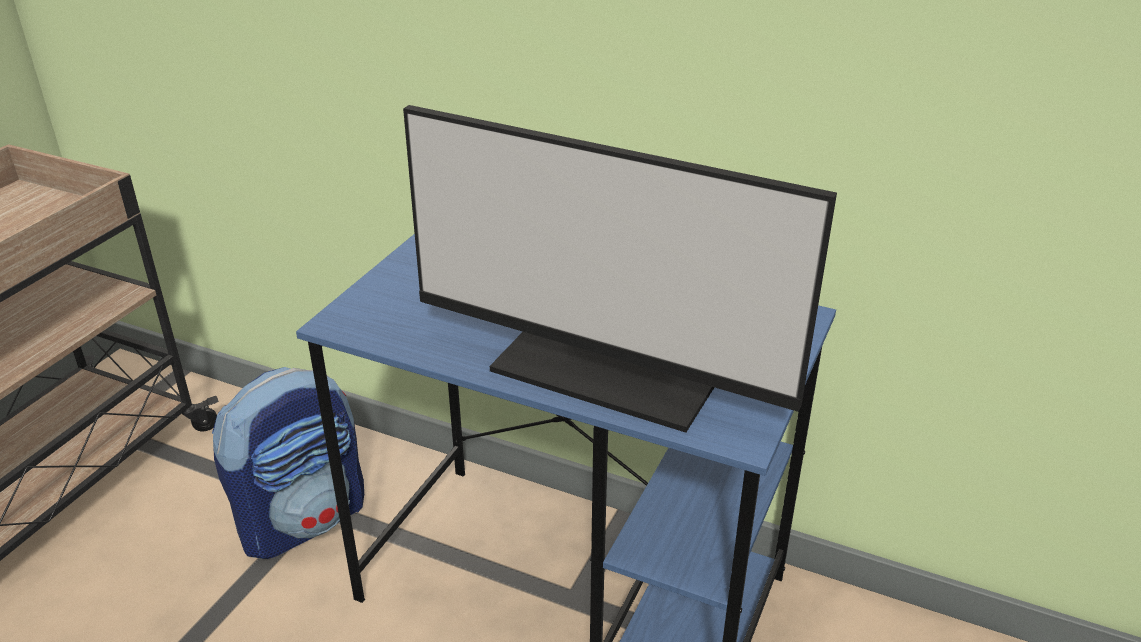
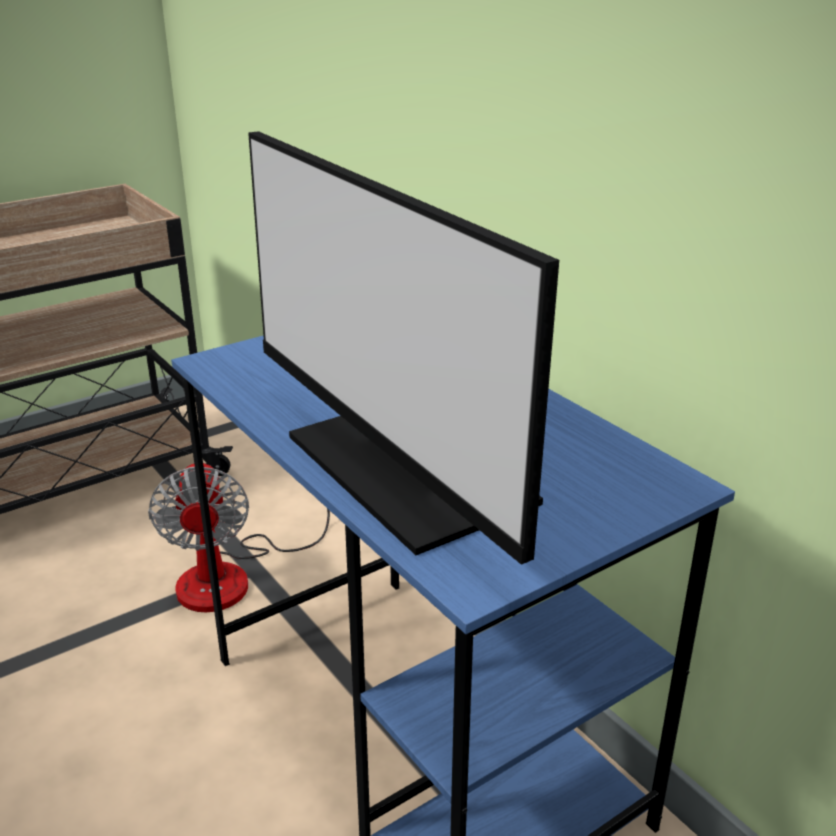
camera: 30 degrees right, 5 degrees down
backpack [212,367,364,559] -> fan [148,463,330,612]

